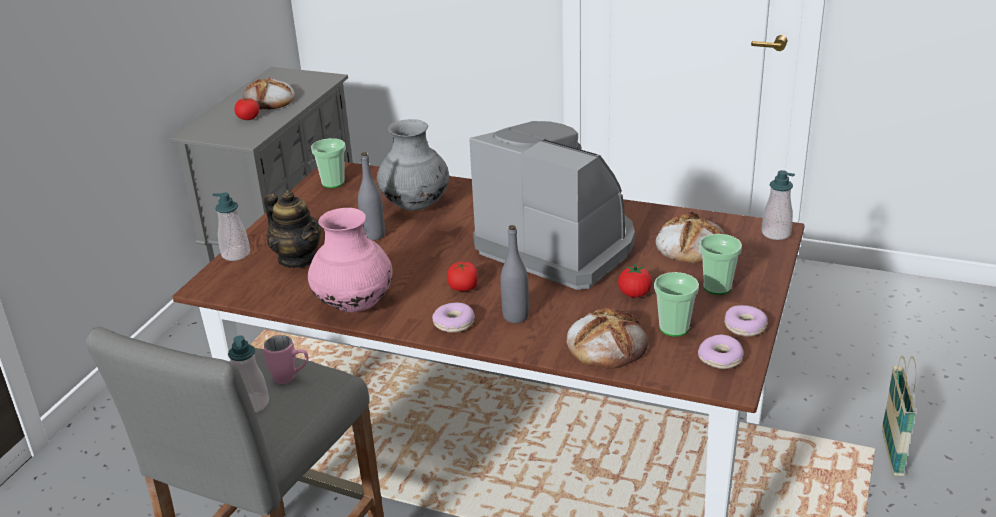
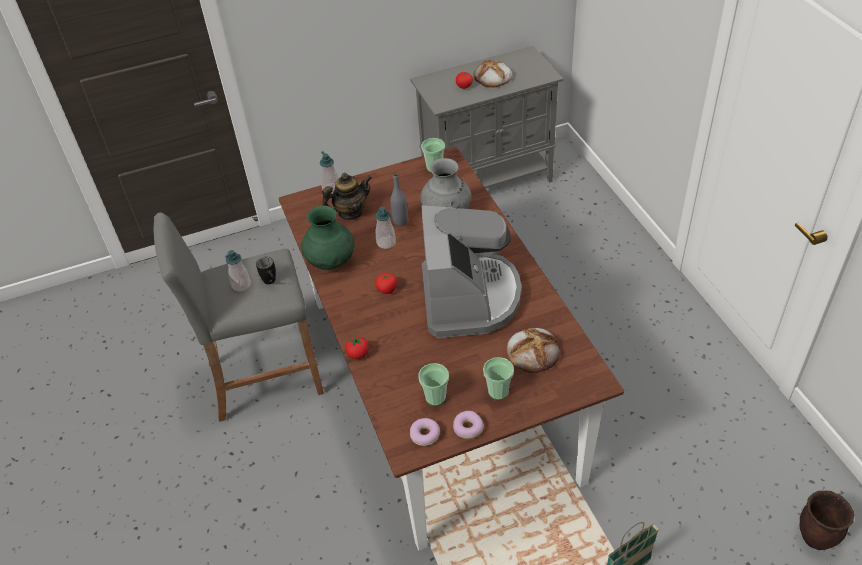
camera: 50 degrees right, 15 degrees up
pink mug [263,335,308,384] -> black mug [256,257,276,284]
teapot [264,190,321,268] -> teapot turned 120 degrees counterclockwise [322,173,372,220]
pink vase [308,208,392,312] -> green vase [301,206,355,270]
donut [432,303,475,333] -> none
grey bottle [501,225,529,323] -> none
bread [567,308,648,369] -> none
tomato [618,263,652,298] -> tomato moved to [345,335,369,359]
soap dispenser [761,170,795,240] -> soap dispenser moved to [375,206,396,249]
none -> brown planter [800,491,854,550]

